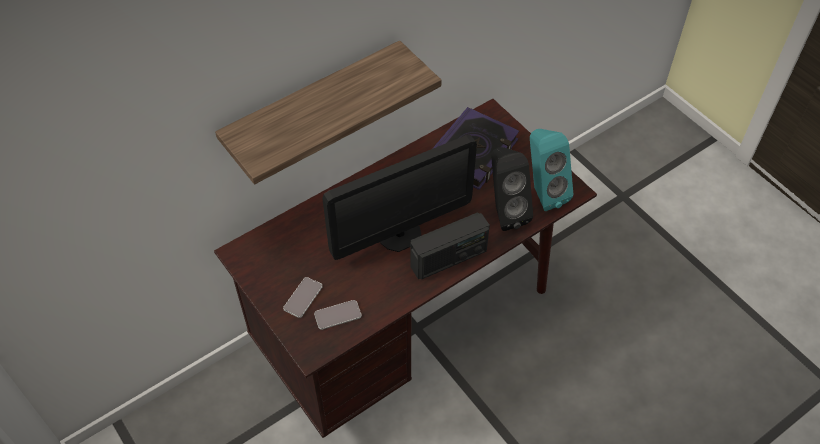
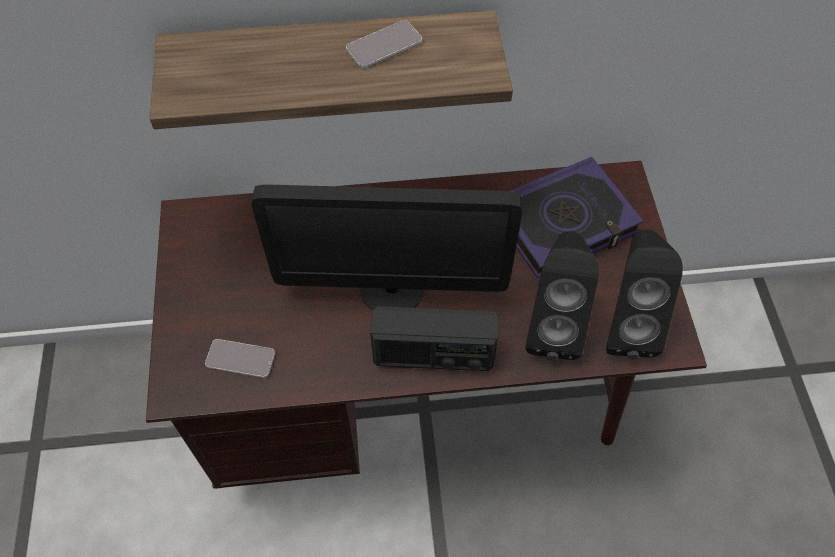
camera: 30 degrees right, 5 degrees up
phone [283,277,322,318] -> phone moved to [346,20,422,68]
turquoise speaker [530,129,574,211] -> black speaker [606,229,683,360]

